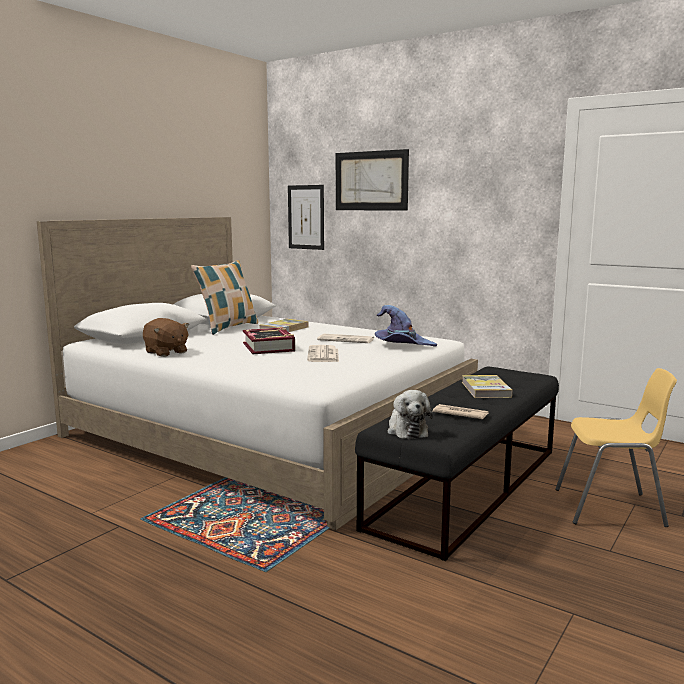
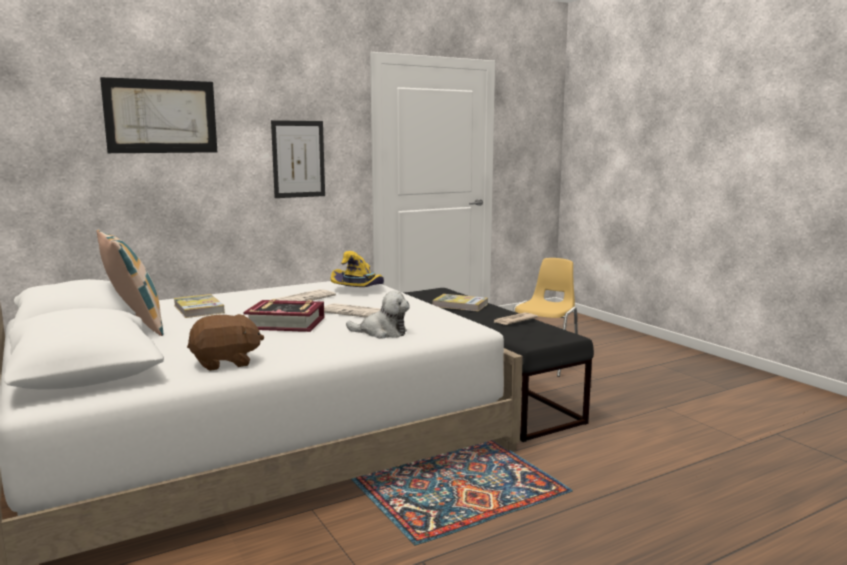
camera: 65 degrees left, 0 degrees up
picture [288,185,324,250] -> picture moved to [271,120,325,198]
purple hat [375,305,437,347] -> yellow hat [331,251,384,287]
plush toy [388,390,433,439] -> plush toy moved to [346,291,410,339]

